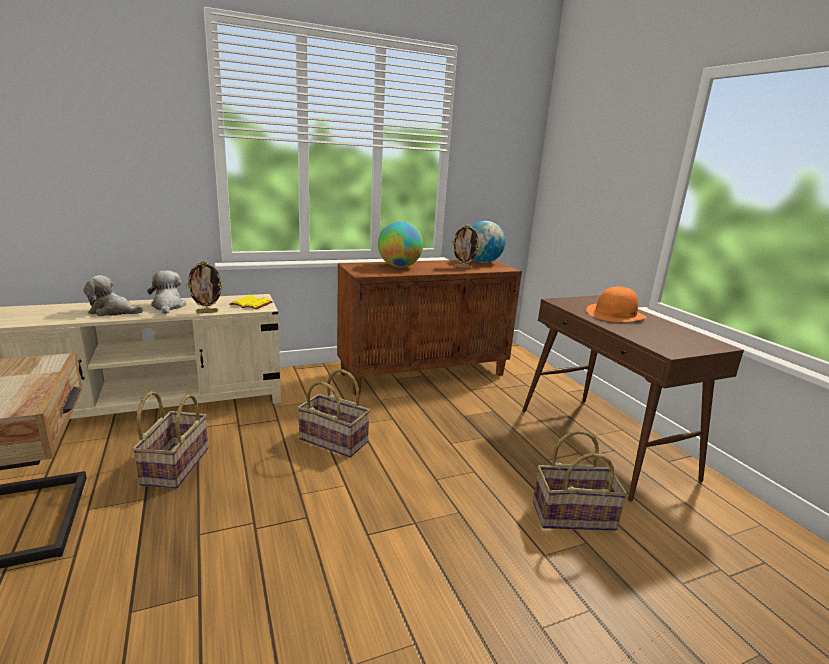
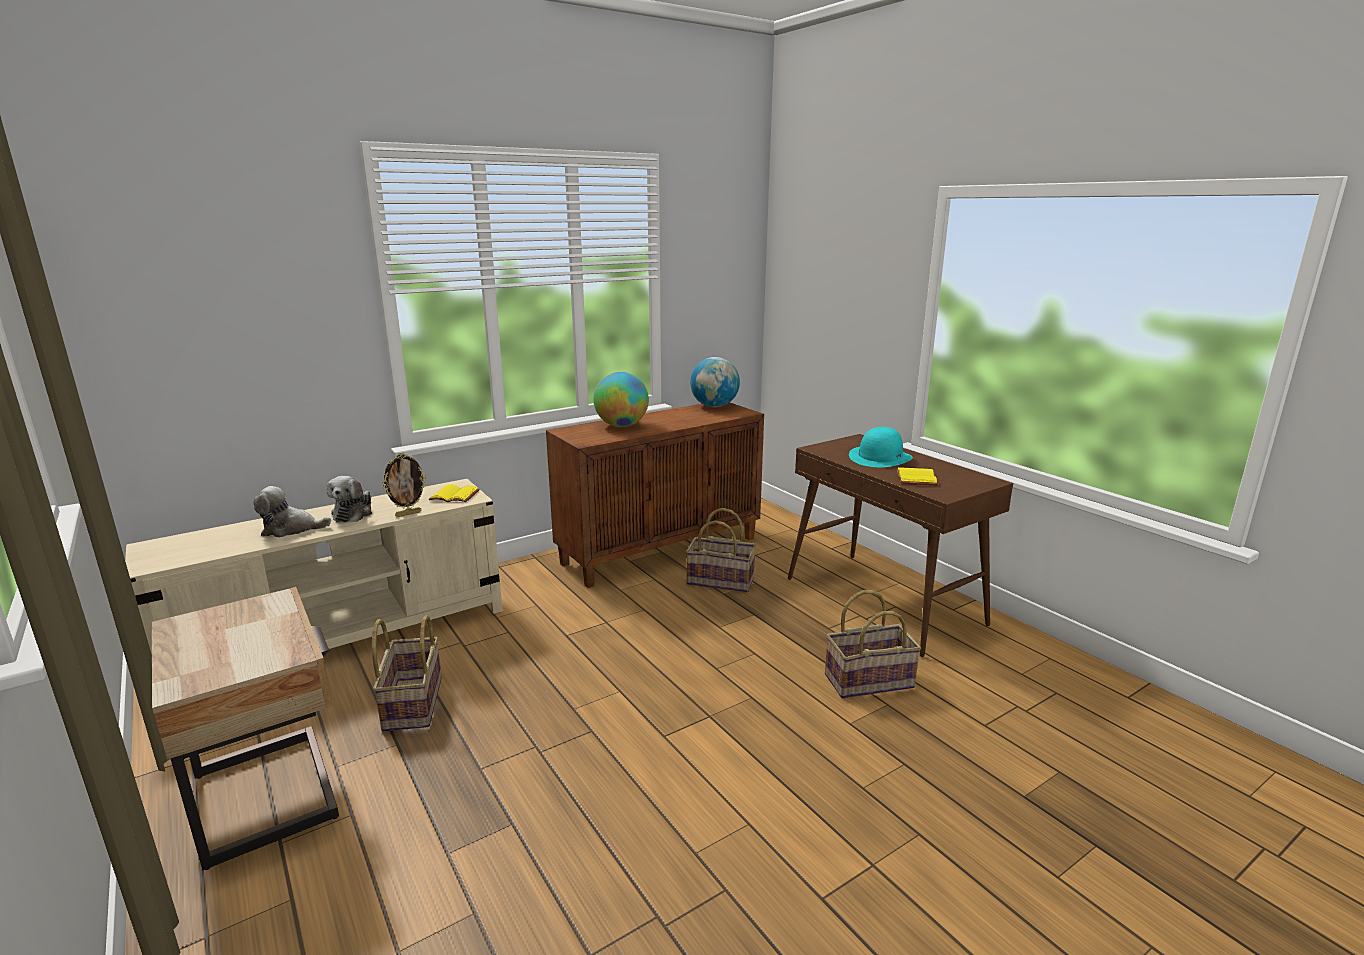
camera: 10 degrees left, 0 degrees up
plush toy [147,271,186,314] -> plush toy turned 150 degrees counterclockwise [327,476,372,522]
basket [297,369,370,457] -> basket moved to [686,508,756,592]
picture frame [451,224,480,269] -> none
orange hat [586,287,646,322] -> turquoise hat [849,427,913,467]
none -> yellow book [896,467,939,486]

